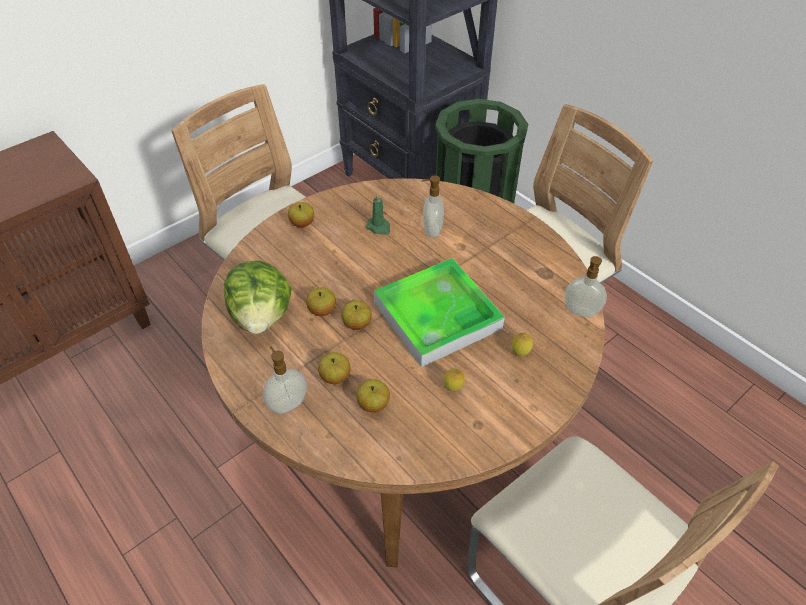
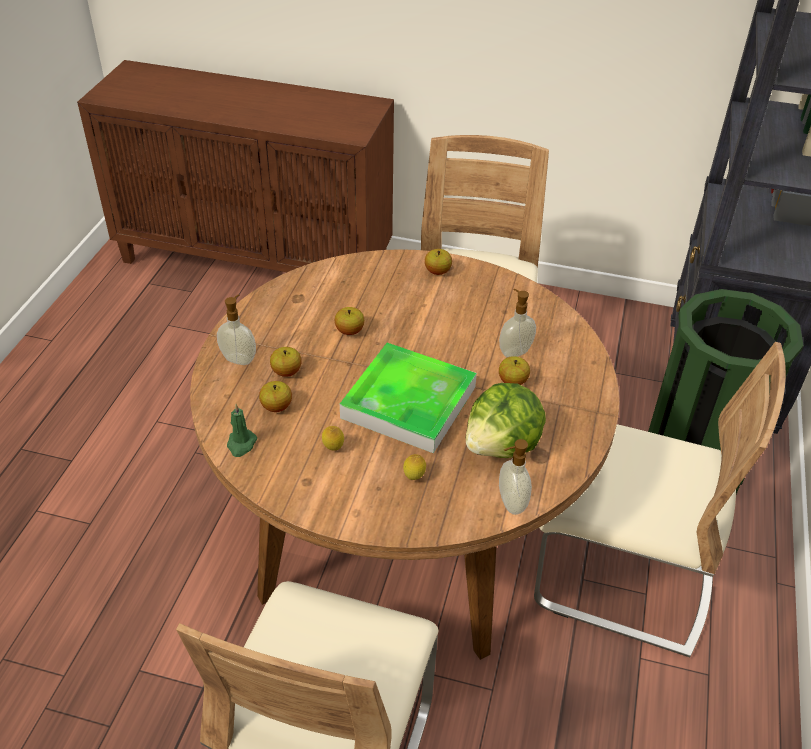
camera: 55 degrees right, 5 degrees down
lettuce [224,261,292,334] -> lettuce moved to [466,383,546,458]
apple [341,300,372,330] -> apple moved to [499,356,530,385]
green candle [366,193,390,235] -> green candle moved to [227,404,257,457]

